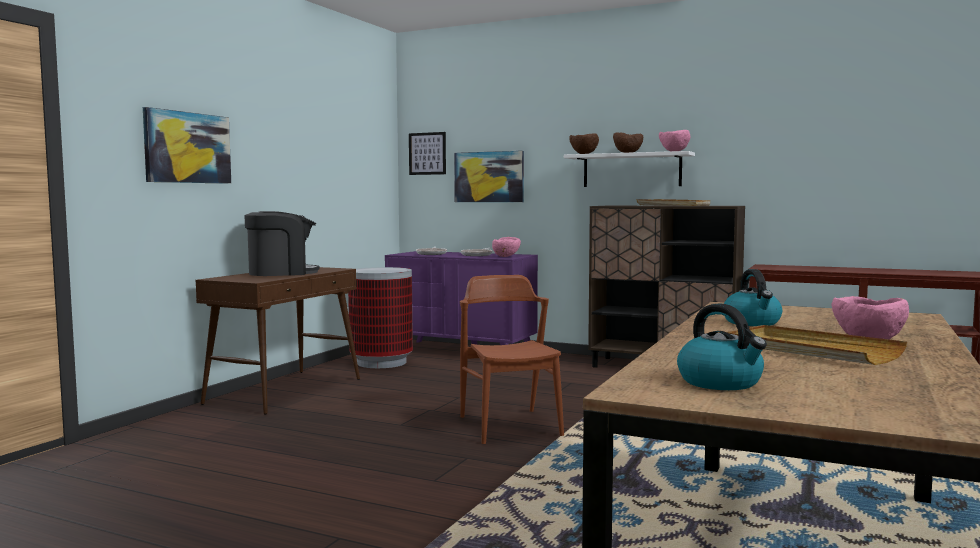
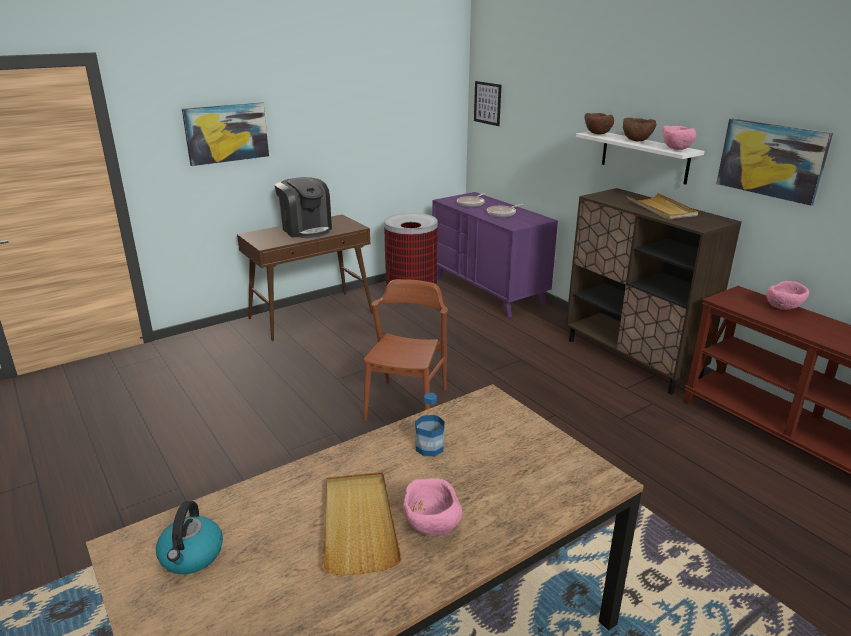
camera: 30 degrees right, 20 degrees up
coffee machine [244,211,320,276] -> coffee machine turned 45 degrees clockwise [275,177,332,238]
picture [454,151,524,202] -> picture moved to [716,119,833,206]
pink bowl [492,237,521,257] -> pink bowl moved to [766,281,809,310]
kettle [724,269,782,326] -> bottle [415,393,445,456]

